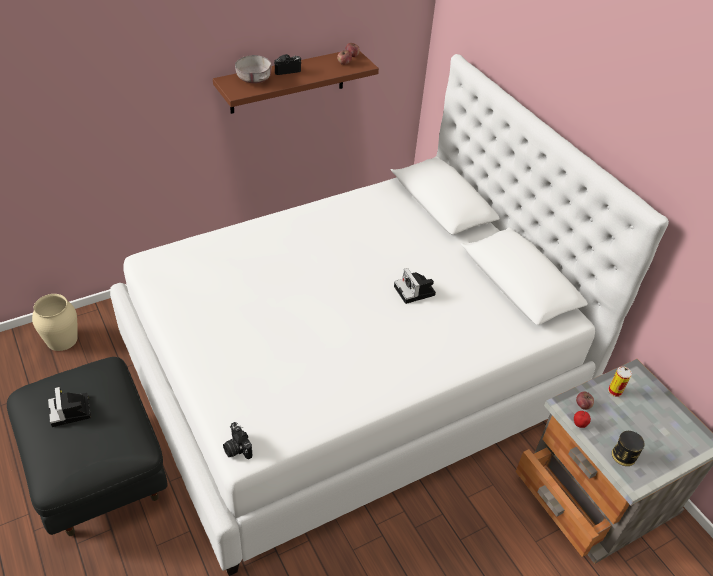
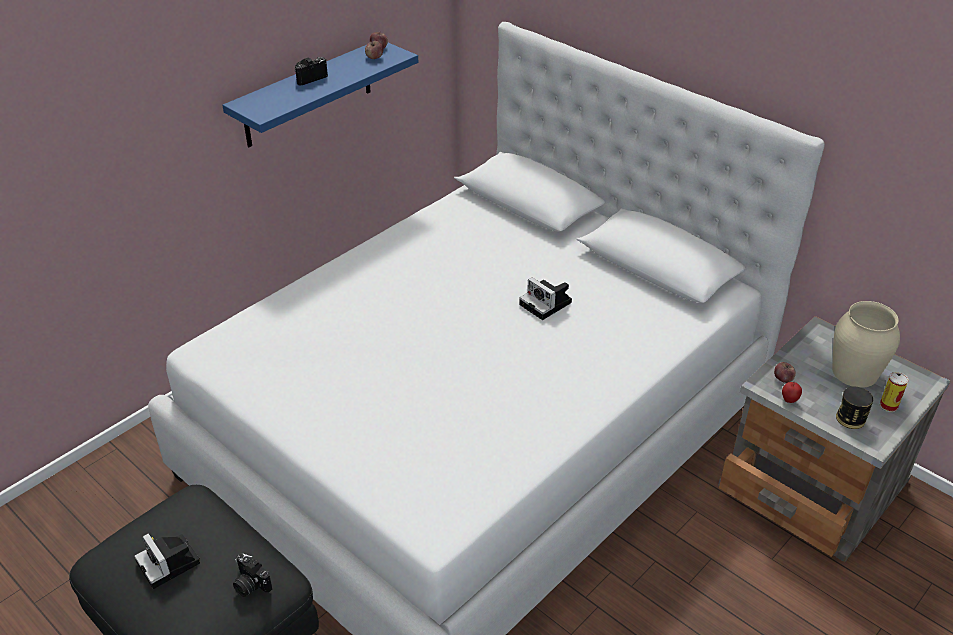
camera: 15 degrees left, 5 degrees down
beige vase [32,294,78,351] -> beige vase moved to [832,301,900,388]
brown shelf [213,51,379,114] -> blue shelf [222,43,418,147]
camera [223,422,252,459] -> camera moved to [233,553,272,597]
grey bowl [235,55,272,83] -> none
can [608,366,632,397] -> can moved to [879,372,909,412]

